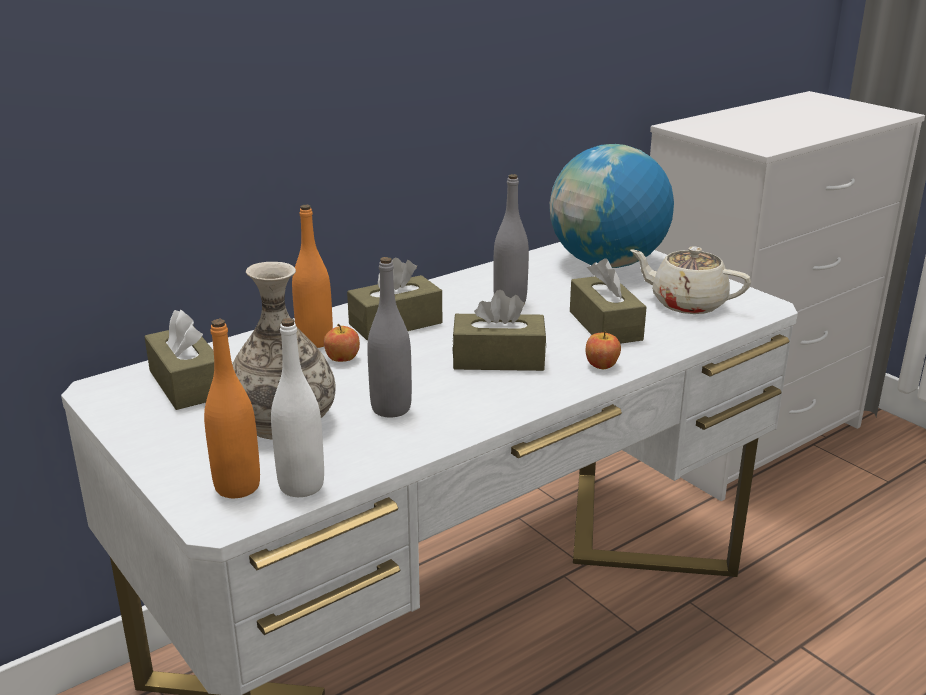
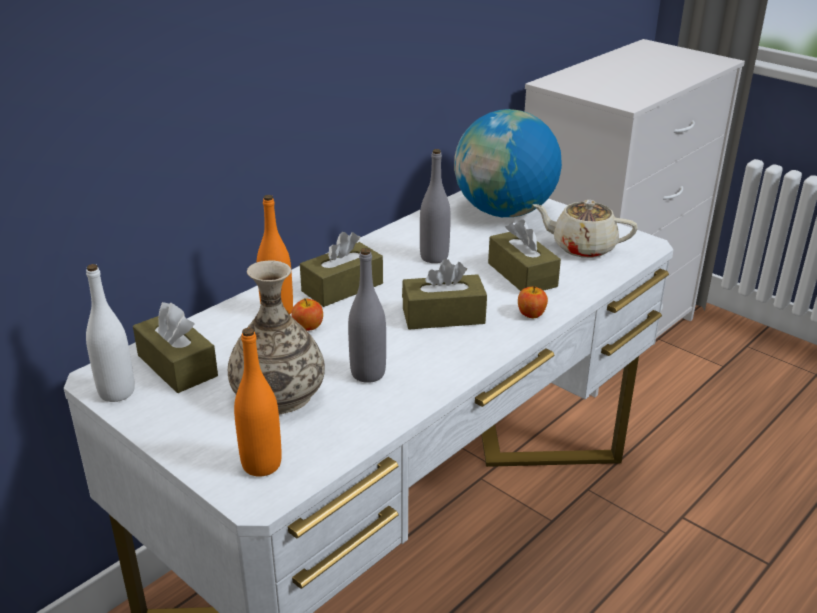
camera: 10 degrees left, 5 degrees up
white bottle [271,318,324,497] -> white bottle moved to [86,264,135,402]

